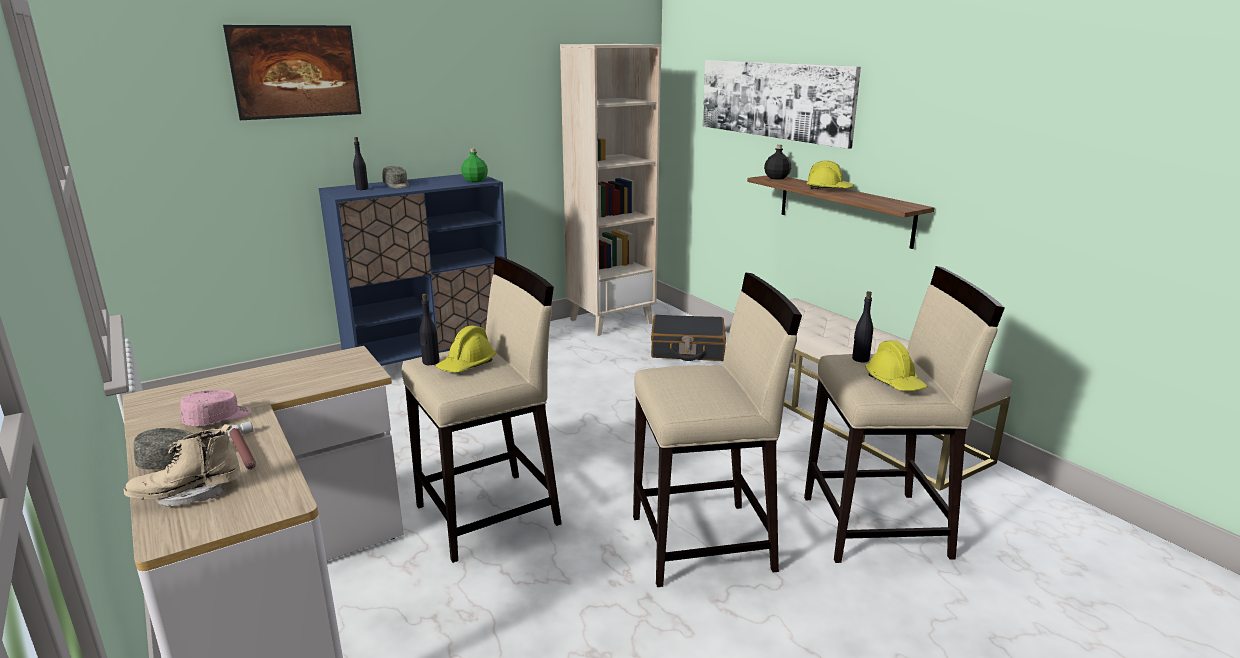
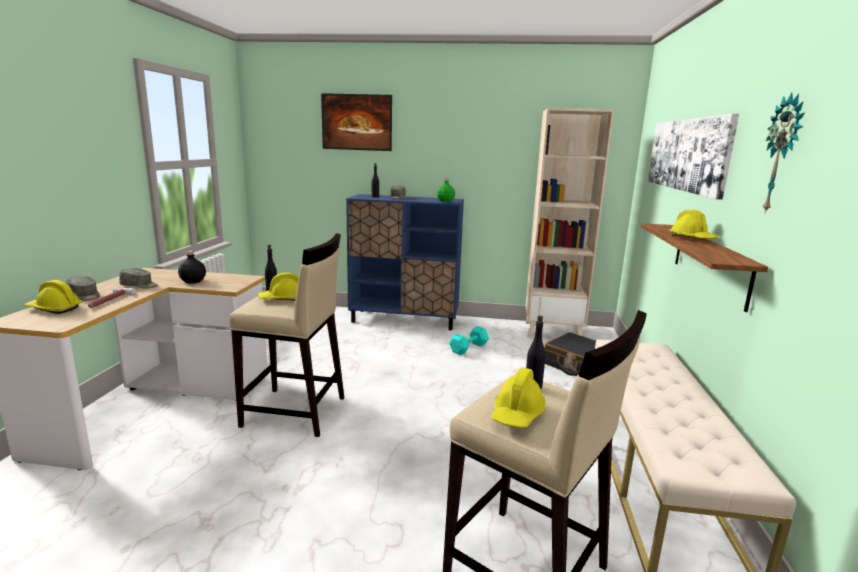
camera: 40 degrees right, 5 degrees down
beige boot [124,424,241,506] -> yellow hard hat [24,280,82,314]
pink cap [180,390,252,426] -> grey cap [119,268,158,288]
beige stool [633,272,802,587] -> none
black bottle [764,145,791,180] -> black bottle moved to [178,251,206,284]
none -> turquoise dumbbell [449,326,489,355]
none -> wall clock [763,93,805,214]

